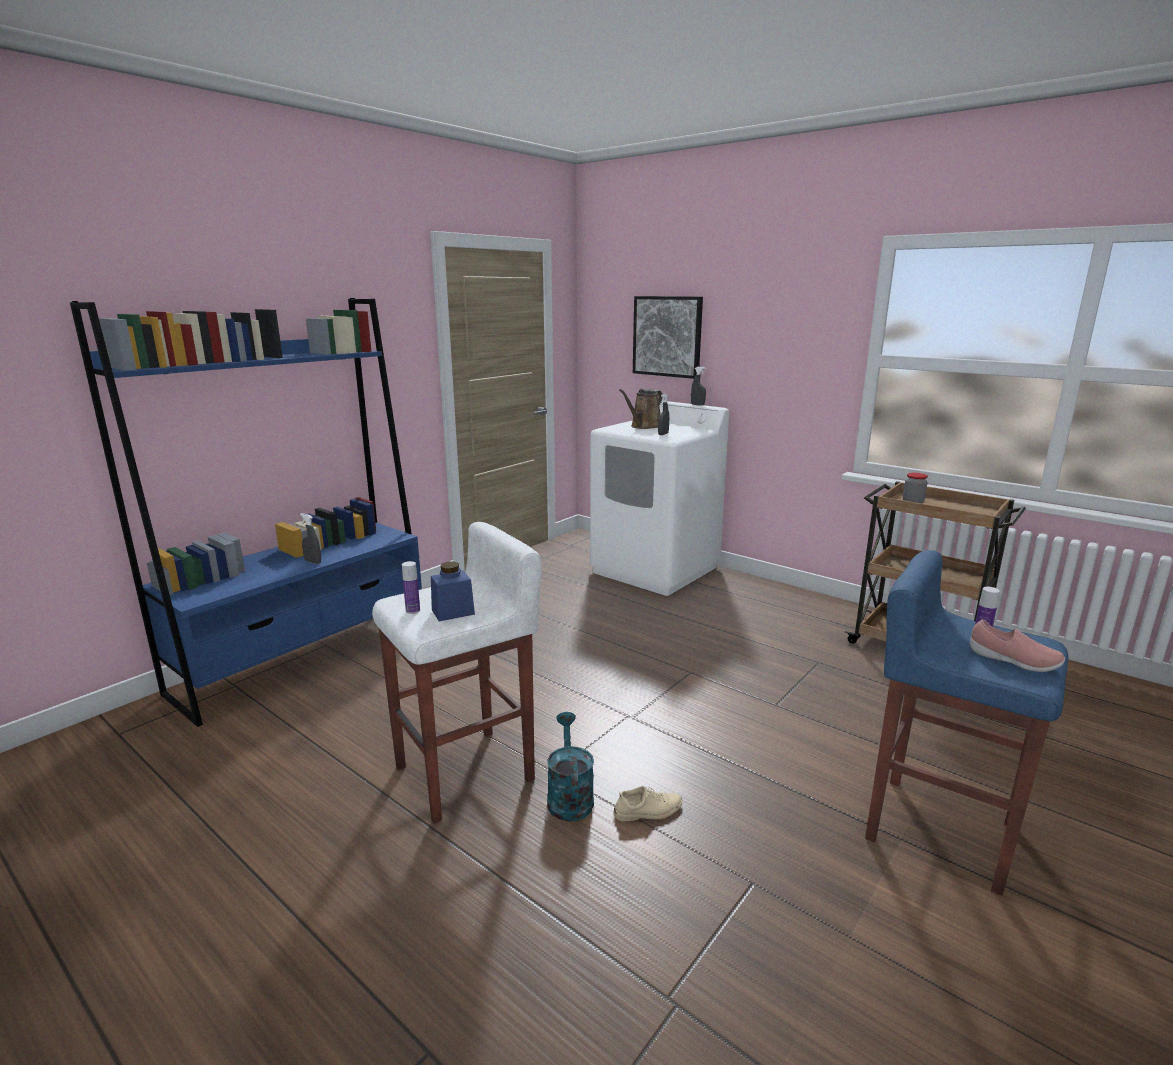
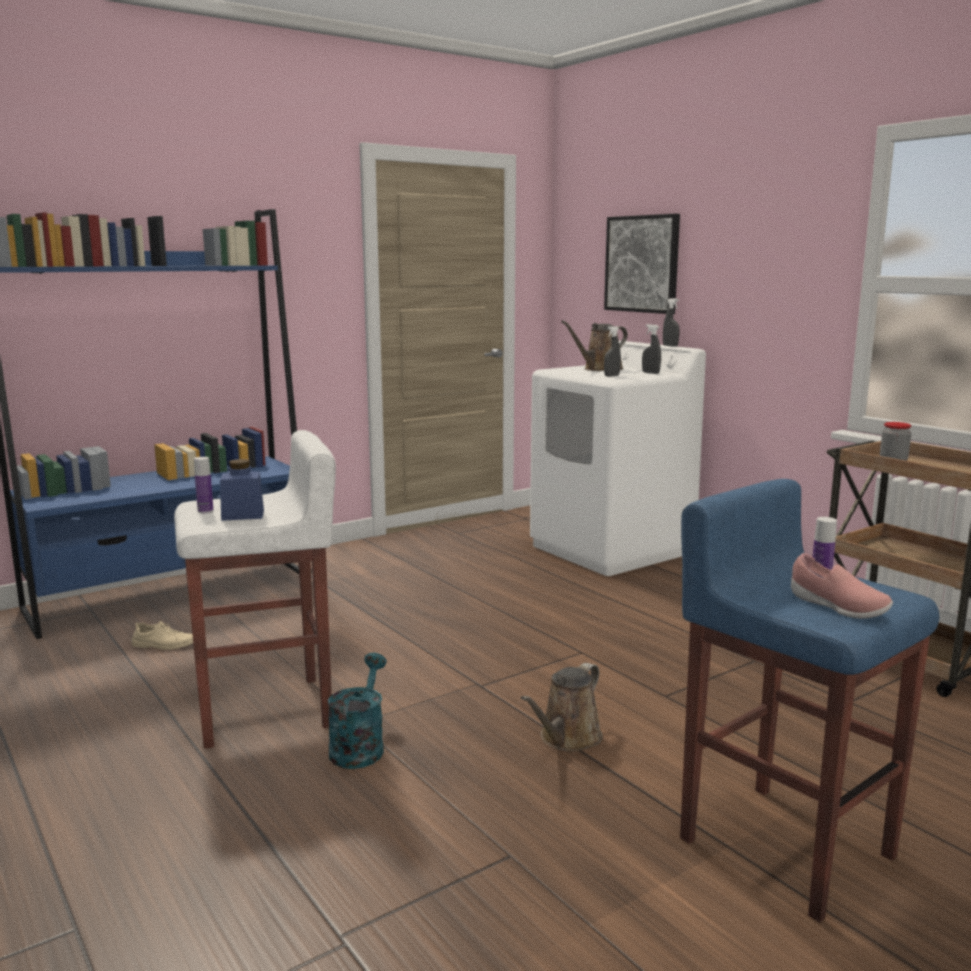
camera: 15 degrees right, 5 degrees down
grey spray bottle [300,513,321,564] -> grey spray bottle moved to [642,324,661,374]
beige shoe [613,786,682,821] -> beige shoe moved to [131,621,193,650]
none -> brown watering can [521,663,603,752]

